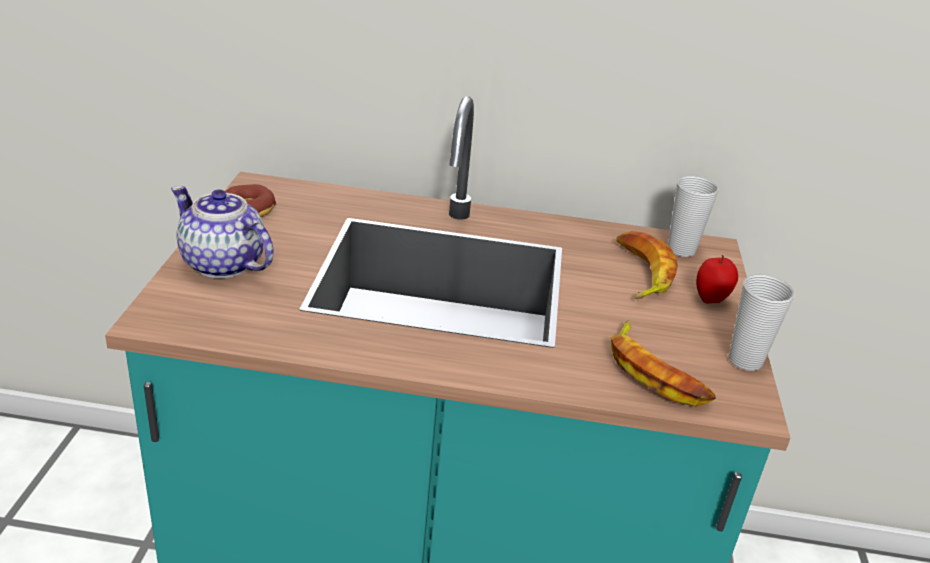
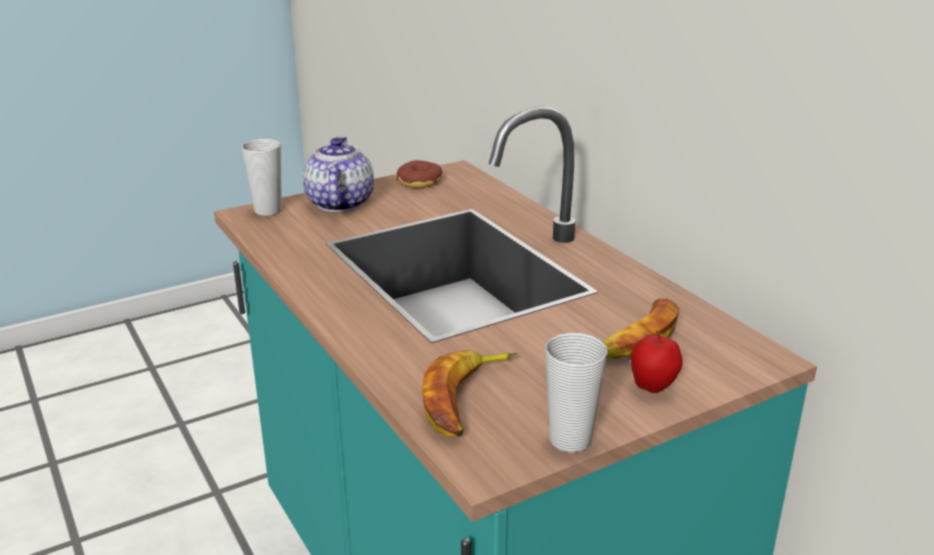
camera: 55 degrees right, 5 degrees down
cup [668,176,719,257] -> cup moved to [241,139,282,216]

